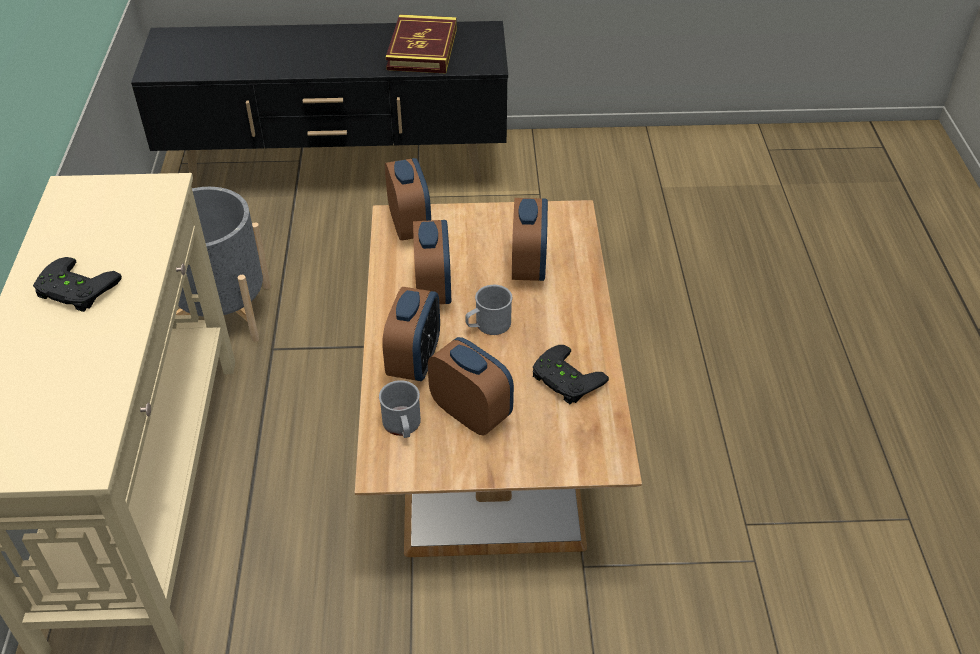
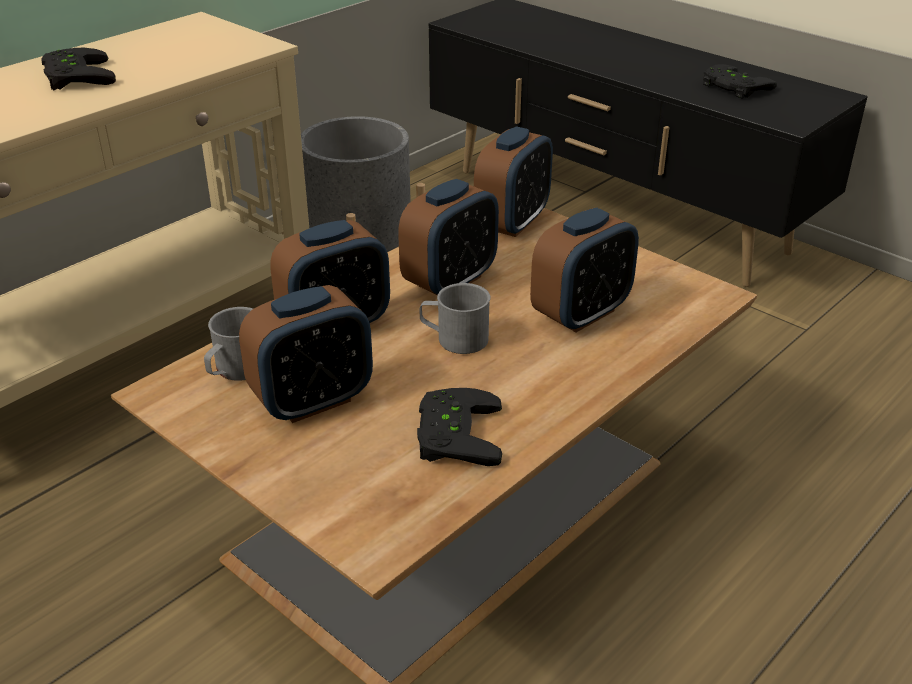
camera: 45 degrees right, 10 degrees down
book [386,14,457,73] -> black game controller [703,64,777,99]
alarm clock [428,337,514,436] -> alarm clock turned 60 degrees clockwise [239,285,373,423]

